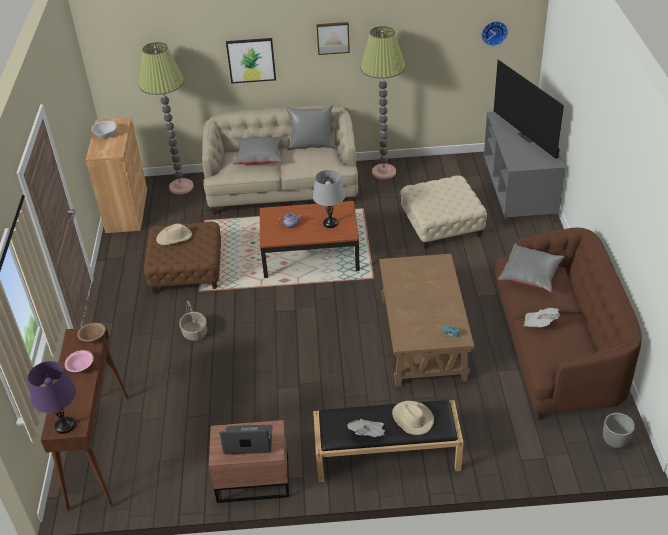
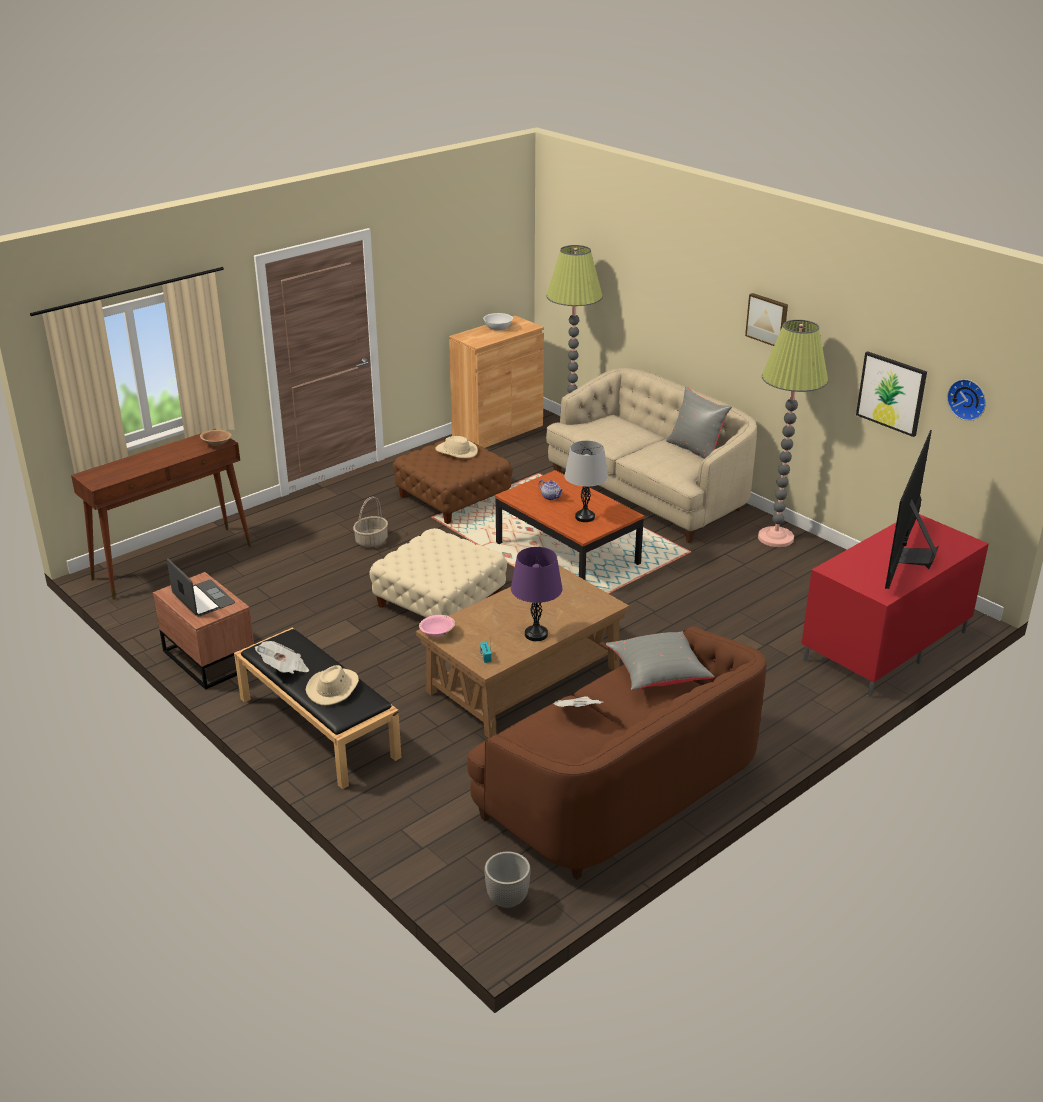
camera: 50 degrees right, 10 degrees down
purple table lamp [28,361,76,434] -> purple table lamp moved to [511,547,563,641]
pink bowl [65,350,94,372] -> pink bowl moved to [419,615,455,637]
picture [226,38,276,84] -> picture moved to [856,351,927,437]
grey pillow [232,136,283,165] -> none
beige ottoman [400,175,487,249] -> beige ottoman moved to [369,528,507,618]
grey tv stand [484,111,566,226] -> red tv stand [802,514,989,697]

